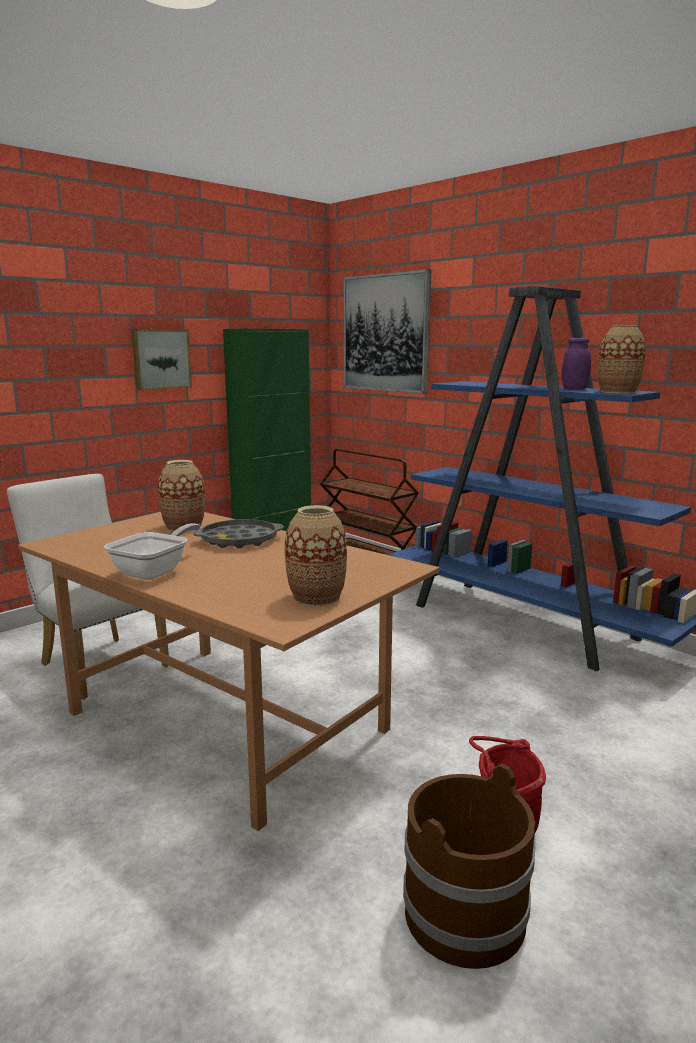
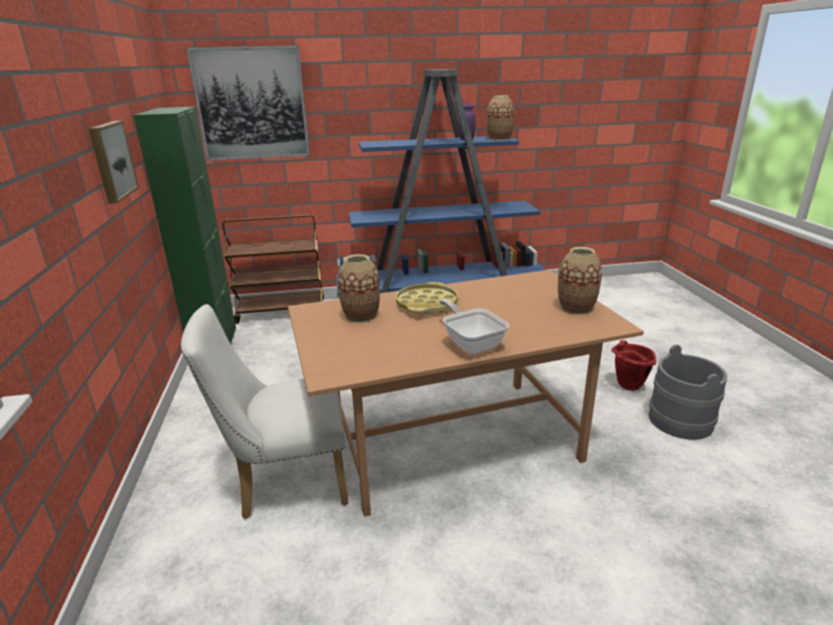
camera: 55 degrees left, 10 degrees up
grey tray [193,519,284,548] -> yellow tray [396,282,458,314]
brown bucket [403,763,535,969] -> grey bucket [649,344,727,440]

